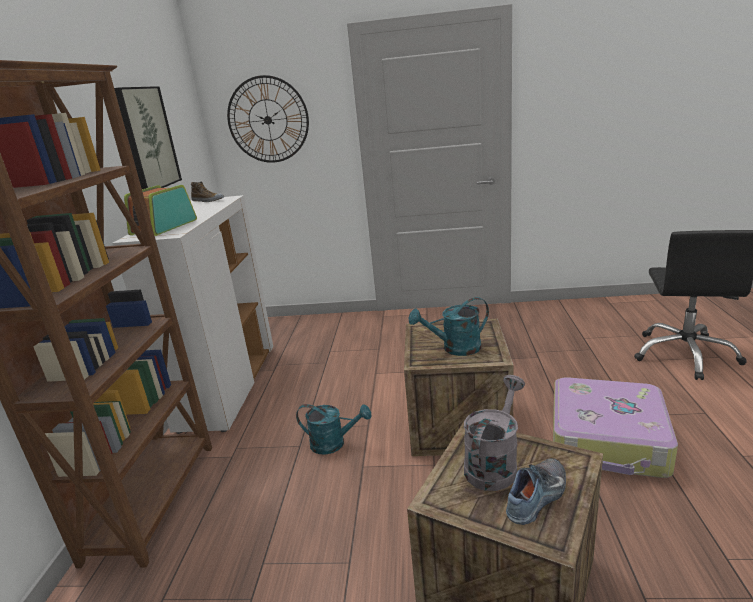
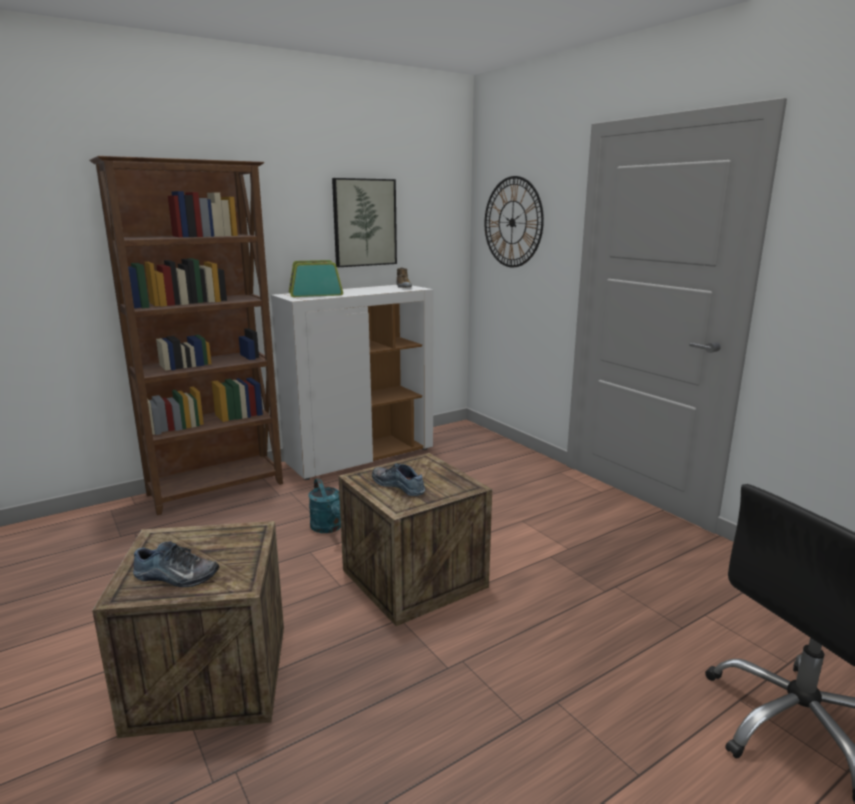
camera: 50 degrees right, 5 degrees down
turquoise watering can [409,297,489,356] -> shoe [372,463,425,496]
grey watering can [464,375,525,491] -> none
suitcase [553,377,678,478] -> none

